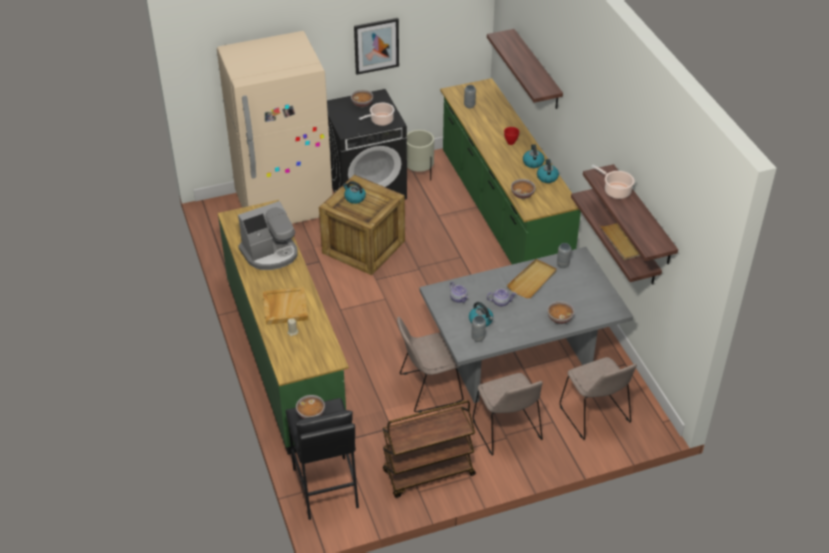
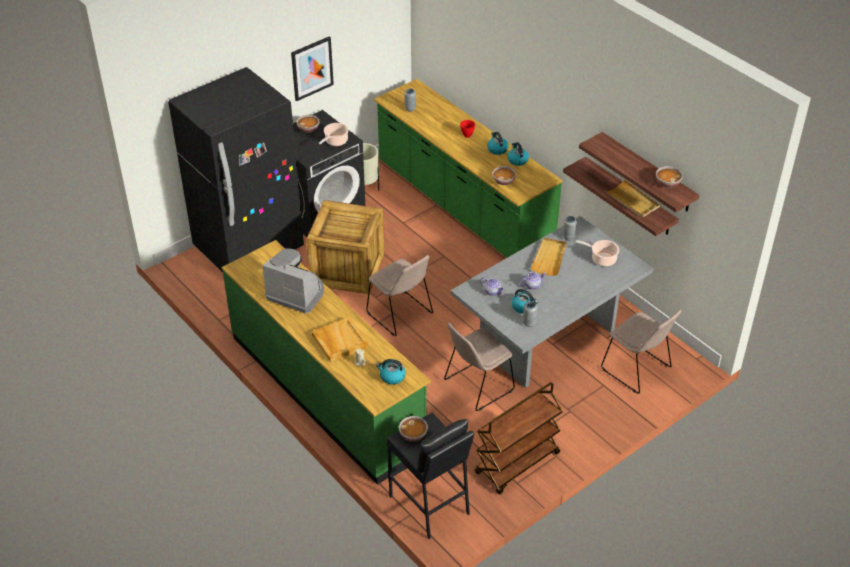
camera: 20 degrees left, 0 degrees up
beige fridge [217,31,333,224] -> black fridge [168,67,304,272]
coffee machine [238,201,298,270] -> coffee machine turned 105 degrees counterclockwise [262,248,324,314]
kettle [343,181,366,204] -> kettle moved to [376,359,406,385]
beige chair [473,373,543,456] -> beige chair moved to [366,255,433,336]
shelf [487,29,563,109] -> none
bowl [547,301,574,324] -> bowl moved to [656,166,683,188]
cooking pot [591,165,635,199] -> cooking pot moved to [576,240,619,266]

